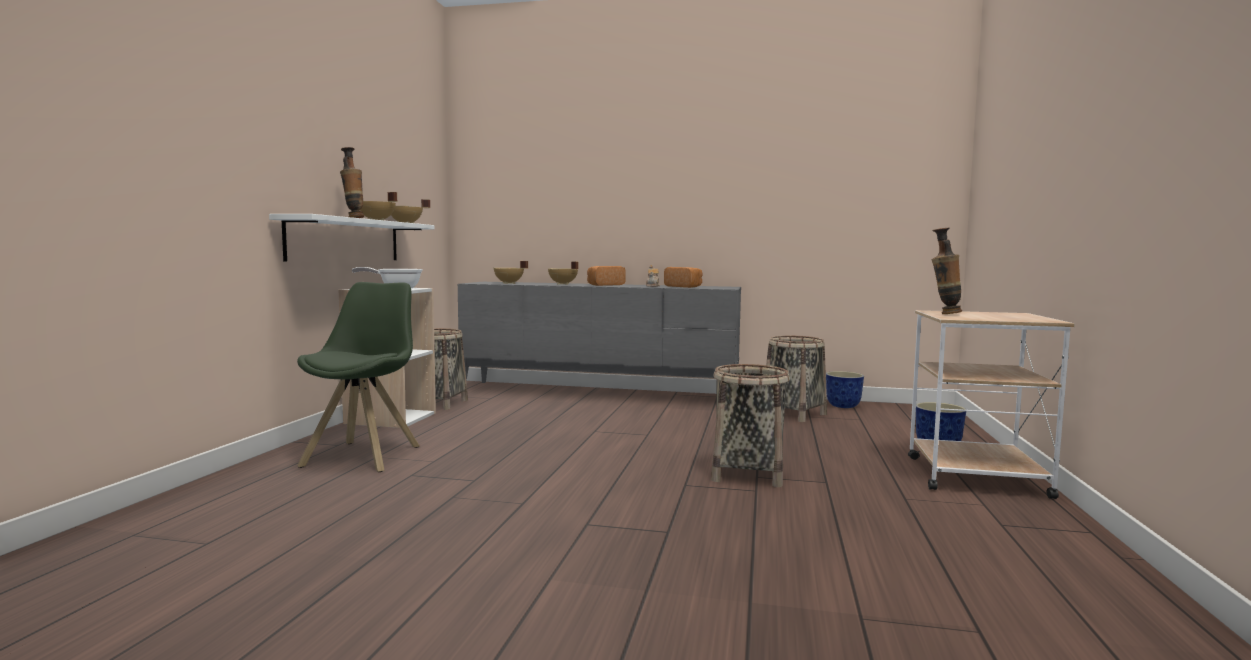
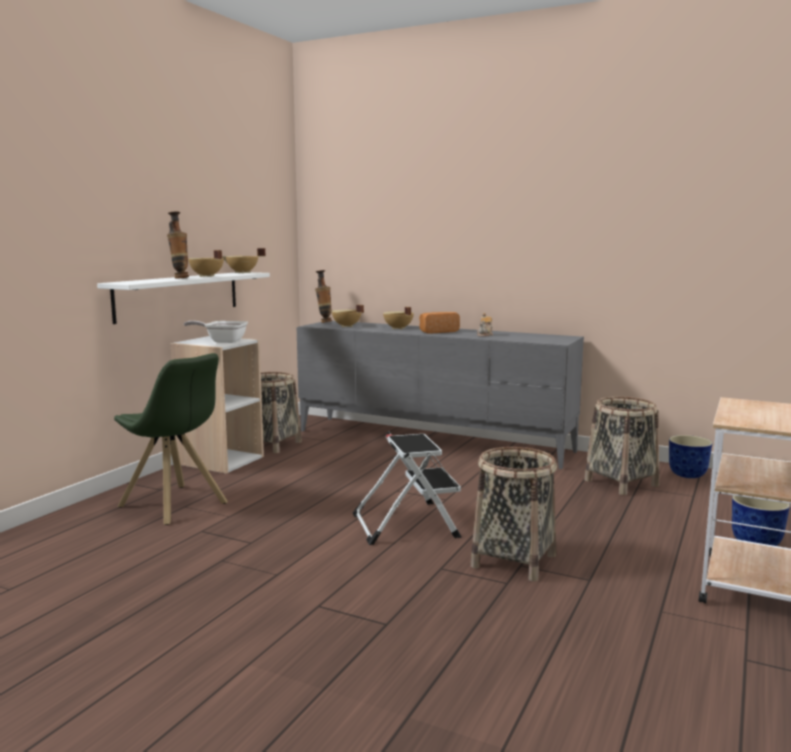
camera: 15 degrees right, 5 degrees up
green chair [297,282,420,472] -> green chair turned 105 degrees clockwise [114,353,228,525]
bread [664,267,702,288] -> none
vase [931,228,962,314] -> vase moved to [315,270,332,323]
none -> step ladder [353,432,462,545]

